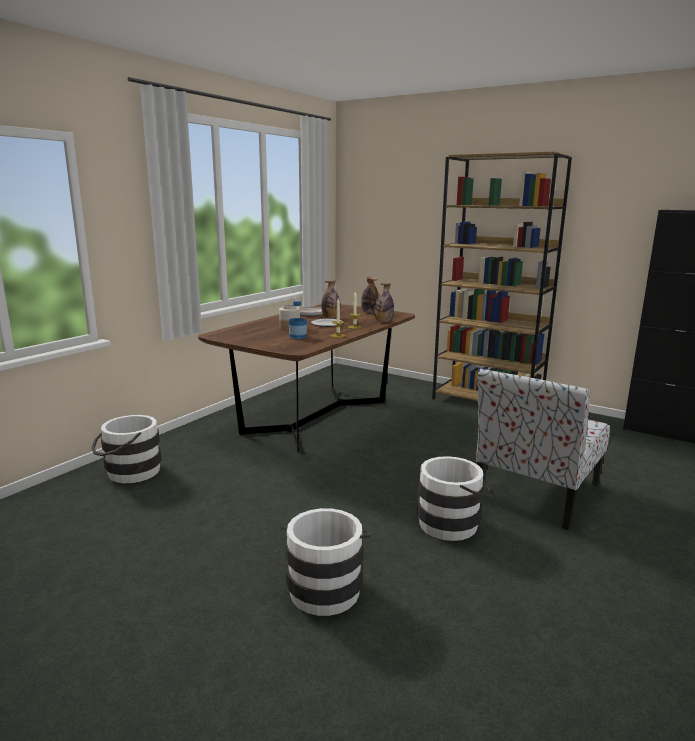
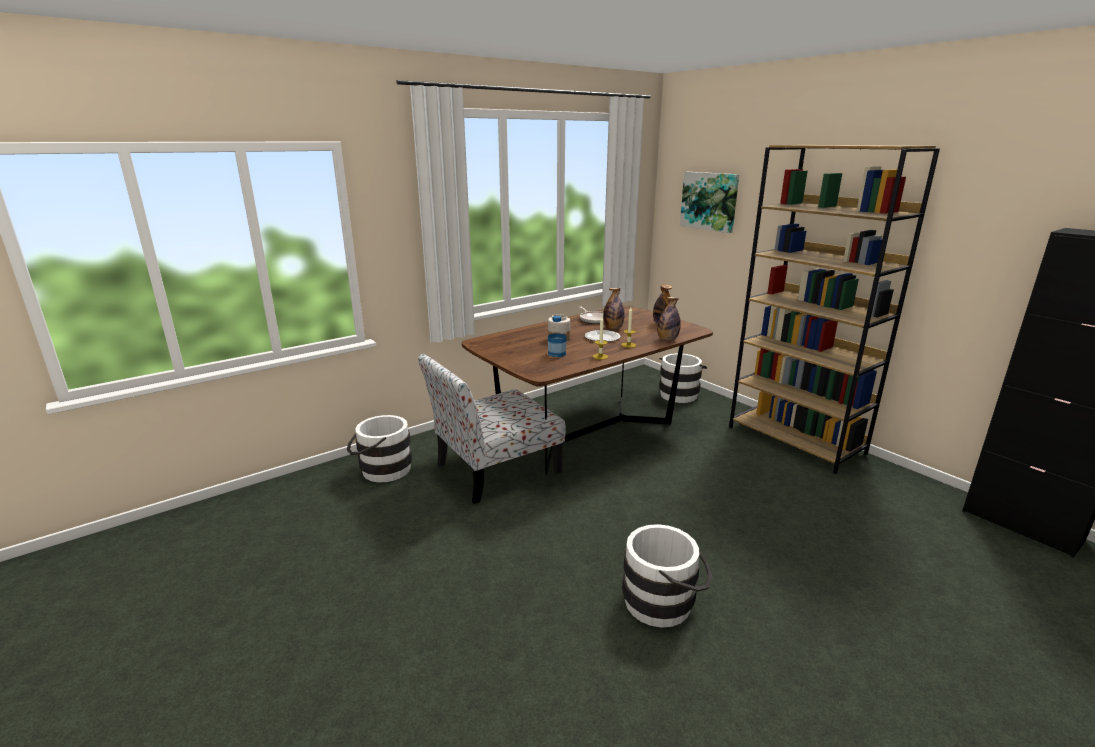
camera: 20 degrees right, 5 degrees up
white bucket [281,508,371,616] -> white bucket moved to [659,353,707,403]
chair [476,369,610,530] -> chair moved to [418,354,566,504]
none -> picture [680,172,739,233]

